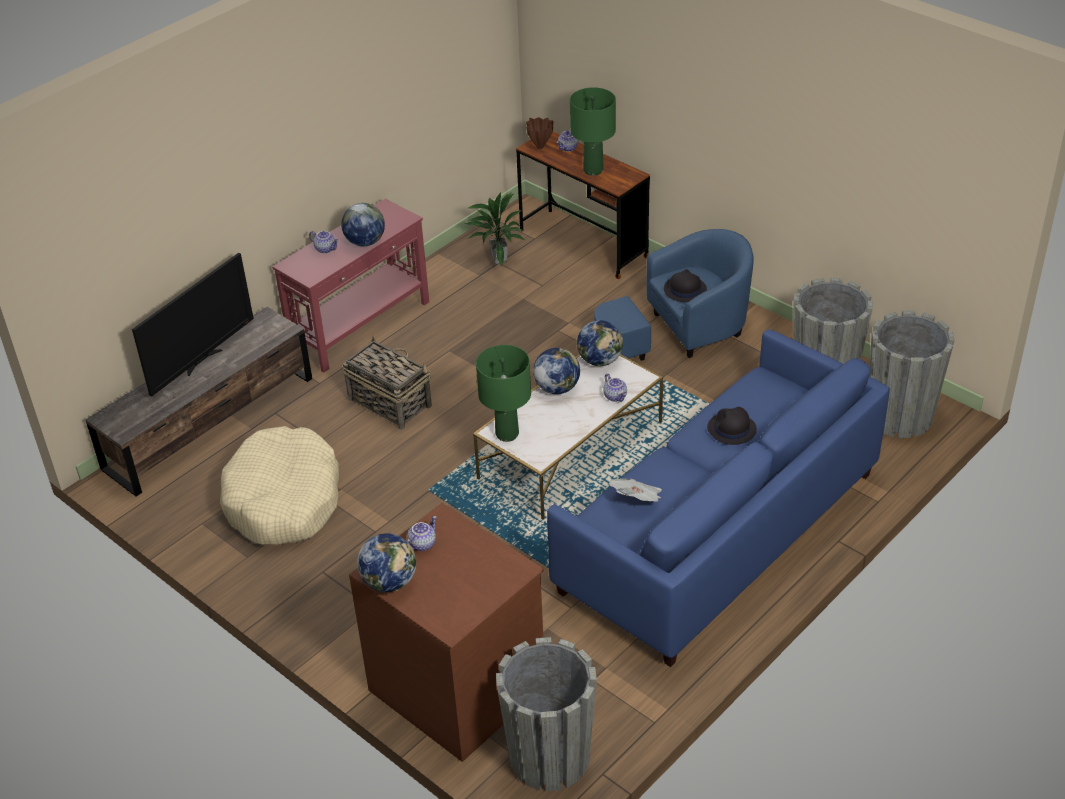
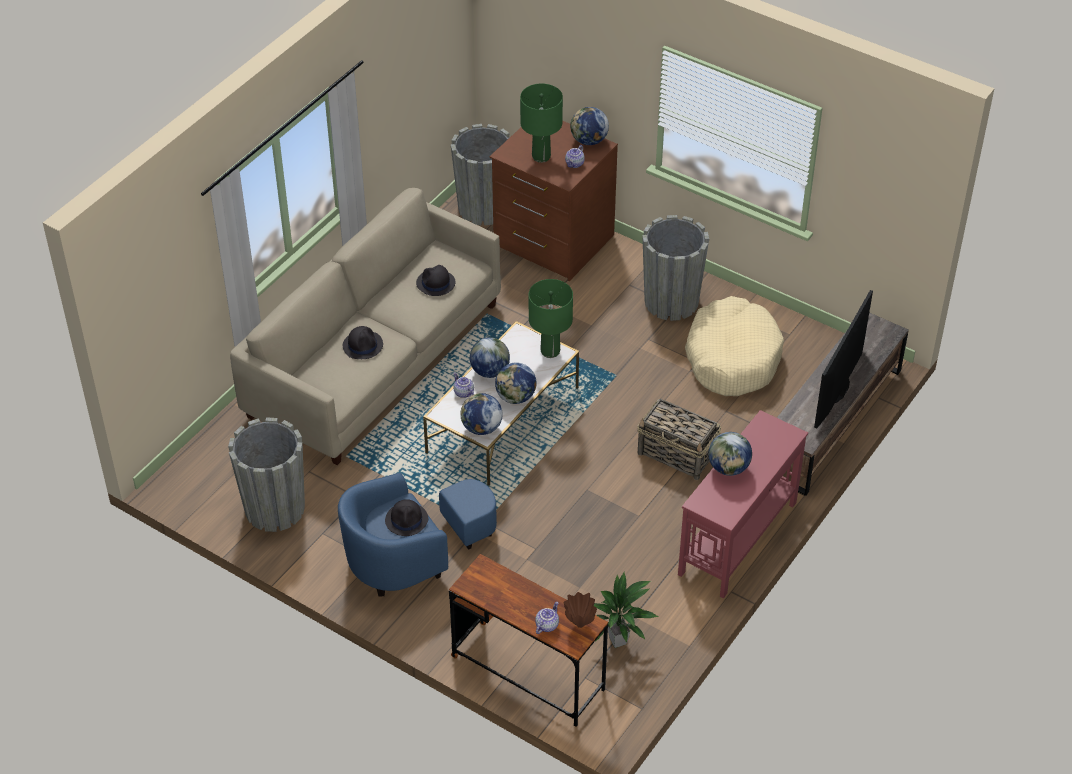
camera: 170 degrees right, 5 degrees up
teapot [309,231,339,253] -> none
blue sofa [547,330,890,667] -> beige sofa [230,188,501,465]
green table lamp [570,87,616,176] -> green table lamp moved to [520,83,563,163]
newspaper [609,479,662,502] -> black hat [416,265,455,296]
grey planter [869,311,955,438] -> grey planter moved to [642,215,709,321]
none -> globe [470,337,510,378]

